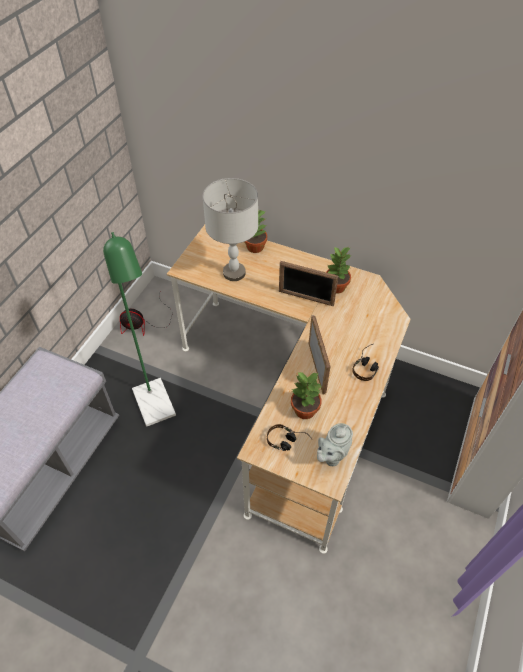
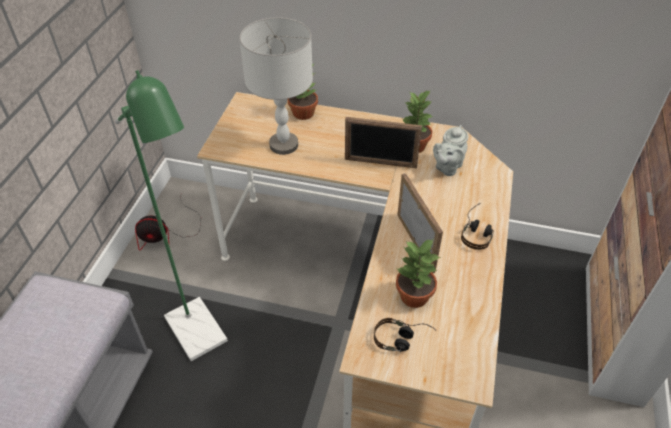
camera: 10 degrees left, 5 degrees down
grey teapot [317,423,353,466] -> grey teapot moved to [433,125,468,176]

